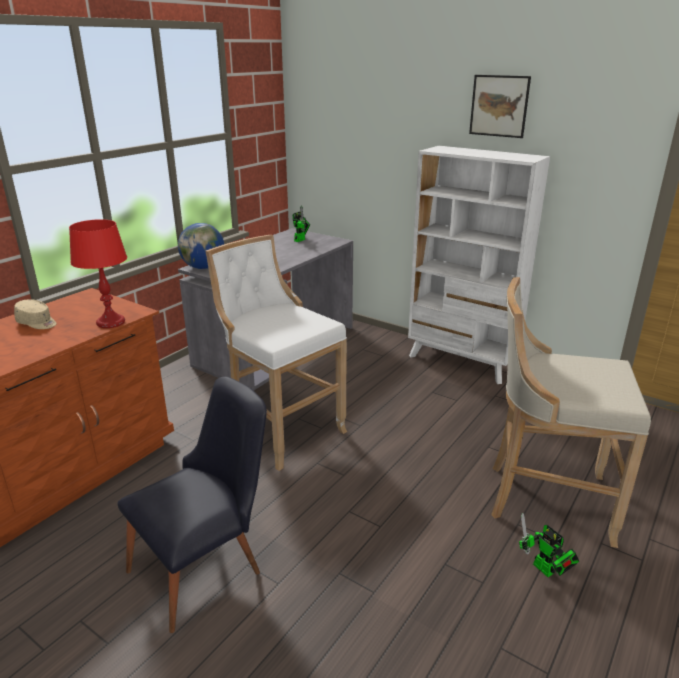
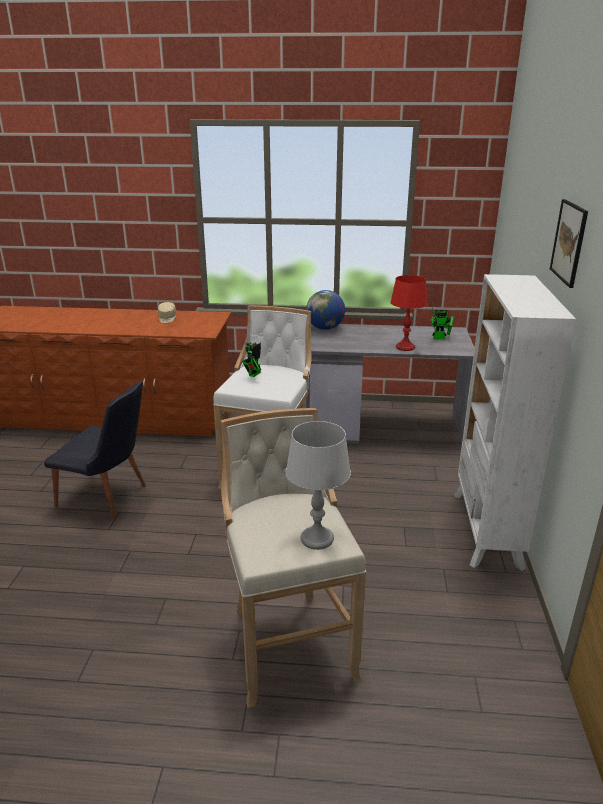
camera: 60 degrees right, 0 degrees up
red table lamp [69,219,127,328] -> red table lamp moved to [390,275,428,351]
toy robot [519,513,579,577] -> toy robot moved to [242,325,261,377]
none -> grey table lamp [286,421,351,550]

